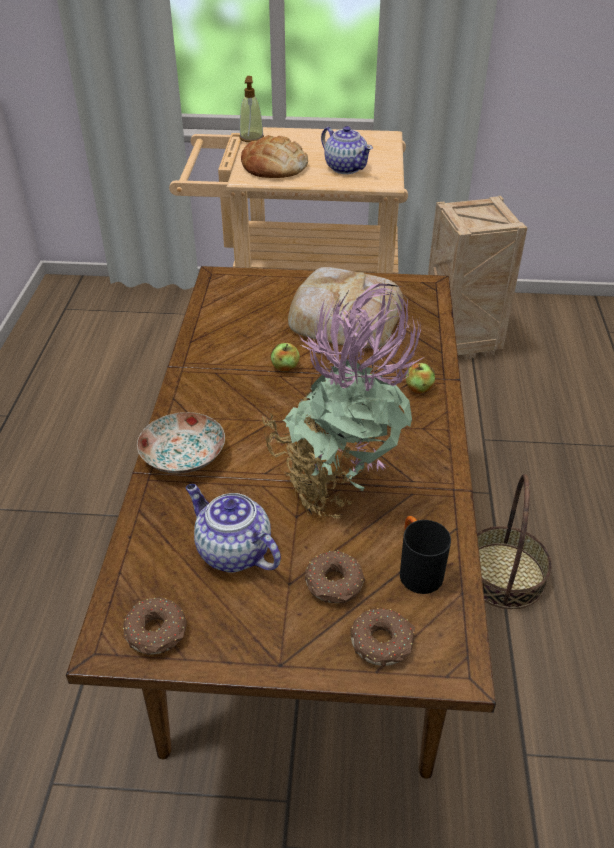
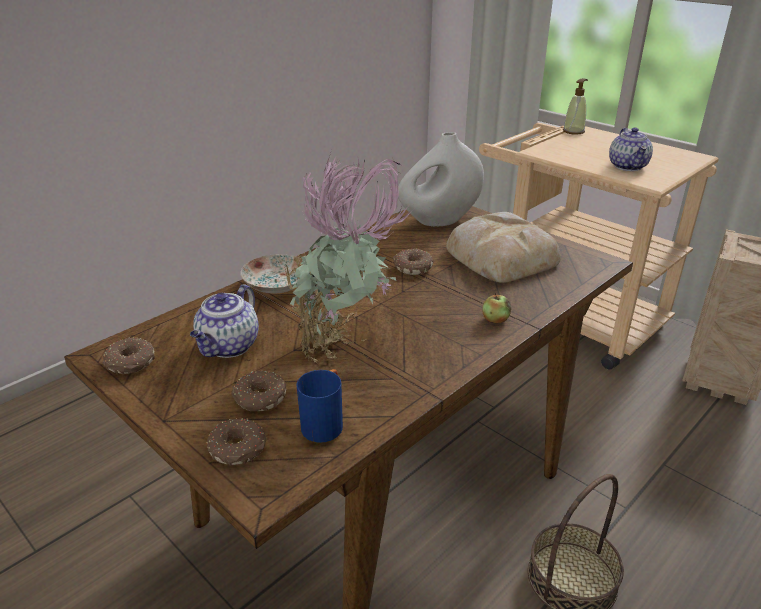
camera: 40 degrees right, 10 degrees down
teapot [186,484,281,573] -> teapot turned 150 degrees counterclockwise [190,284,259,358]
bread [241,135,308,178] -> none
apple [271,343,300,372] -> donut [393,248,434,275]
black mug [400,516,451,594] -> blue mug [297,369,343,443]
none -> white vase [398,132,484,227]

